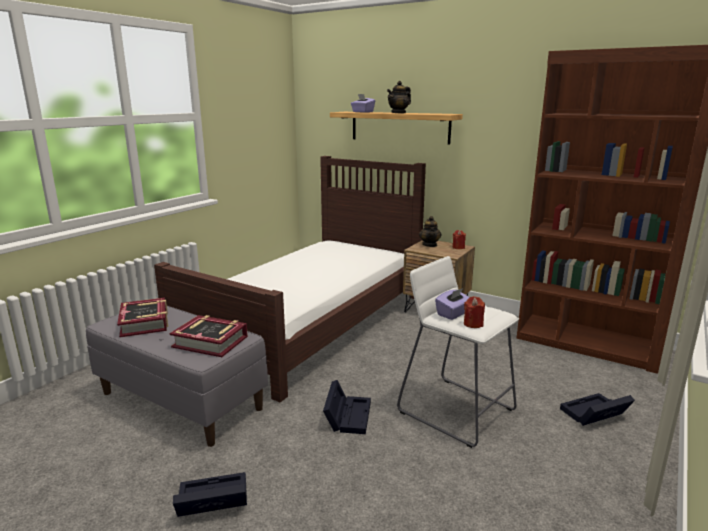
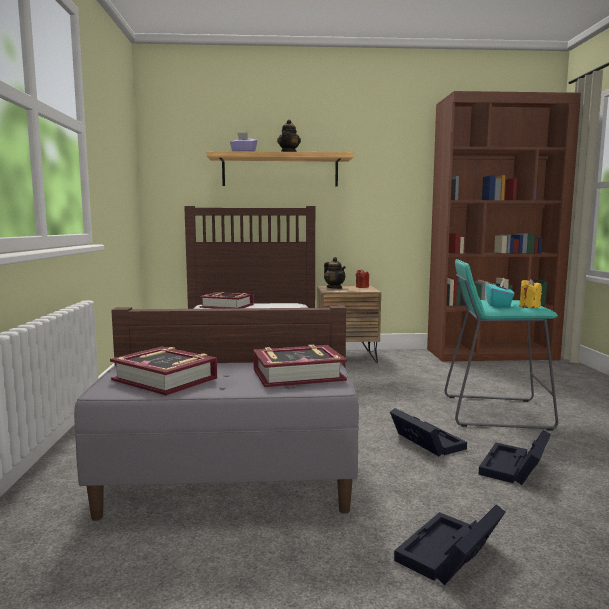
camera: 35 degrees left, 10 degrees down
white stool [397,256,519,448] -> turquoise stool [445,259,558,431]
purple tissue box [435,288,469,320] -> turquoise tissue box [486,278,514,307]
red candle [464,296,485,328] -> yellow candle [519,279,542,308]
black storage box [560,393,635,426] -> black storage box moved to [479,430,551,485]
none -> book [199,292,254,309]

